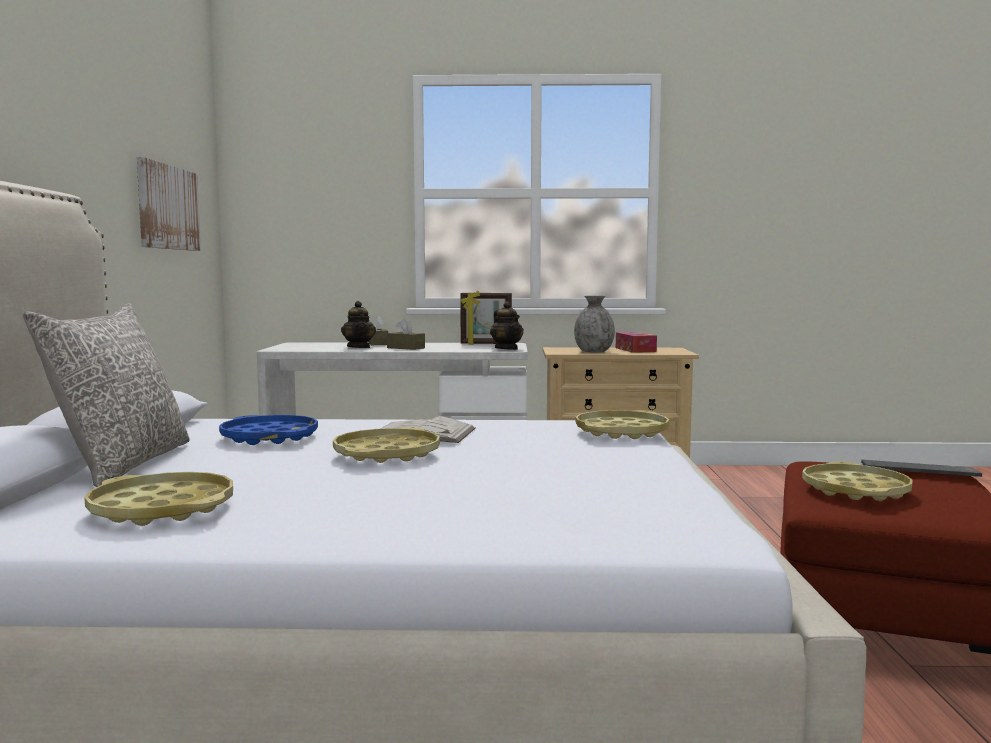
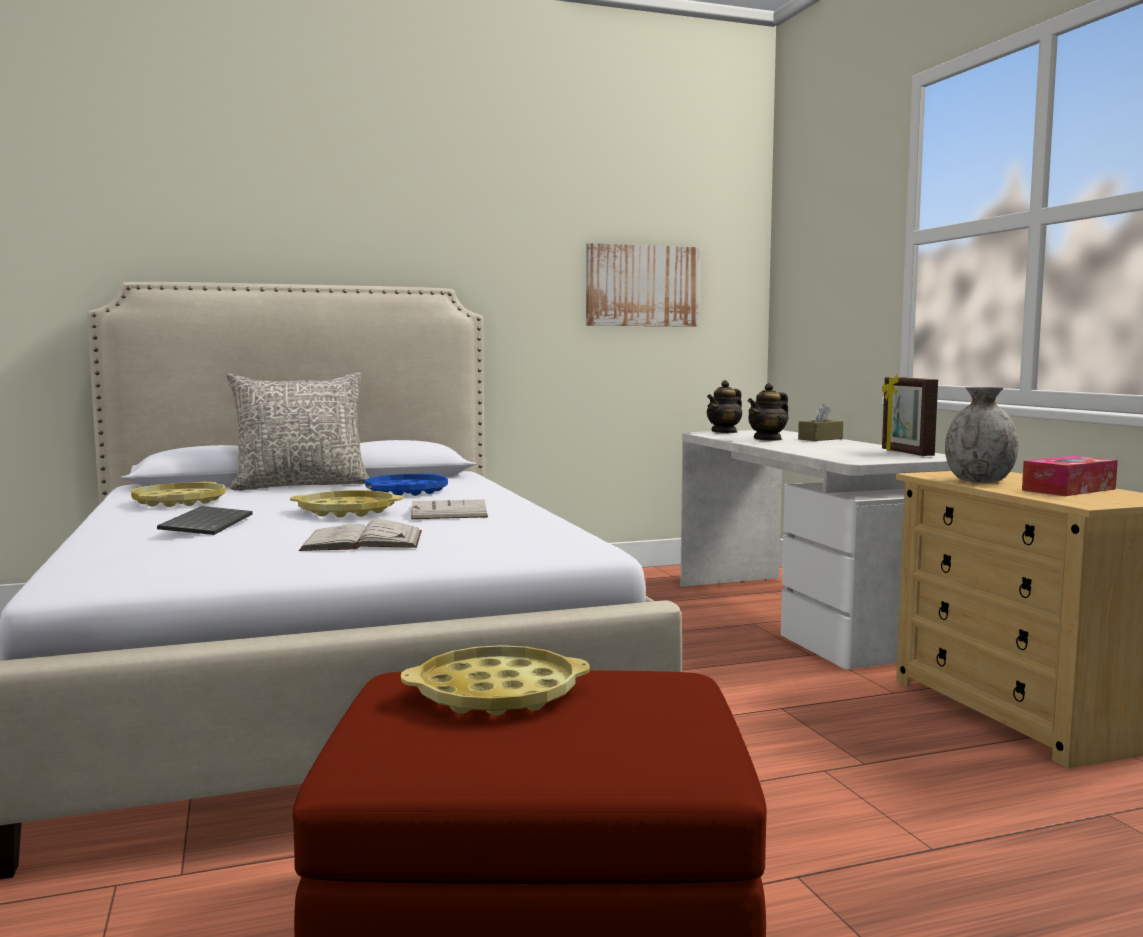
camera: 70 degrees right, 0 degrees up
brown tissue box [387,319,425,350] -> none
teapot [490,301,524,350] -> teapot moved to [707,380,742,433]
yellow tray [576,410,669,439] -> none
keyboard [861,460,982,477] -> keyboard moved to [157,506,253,535]
none -> white book [299,519,422,551]

